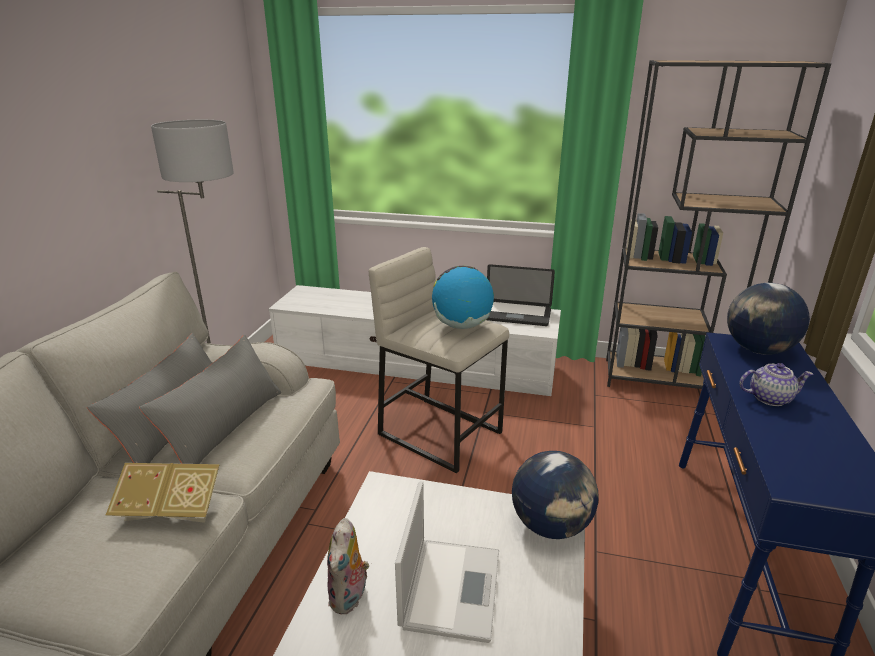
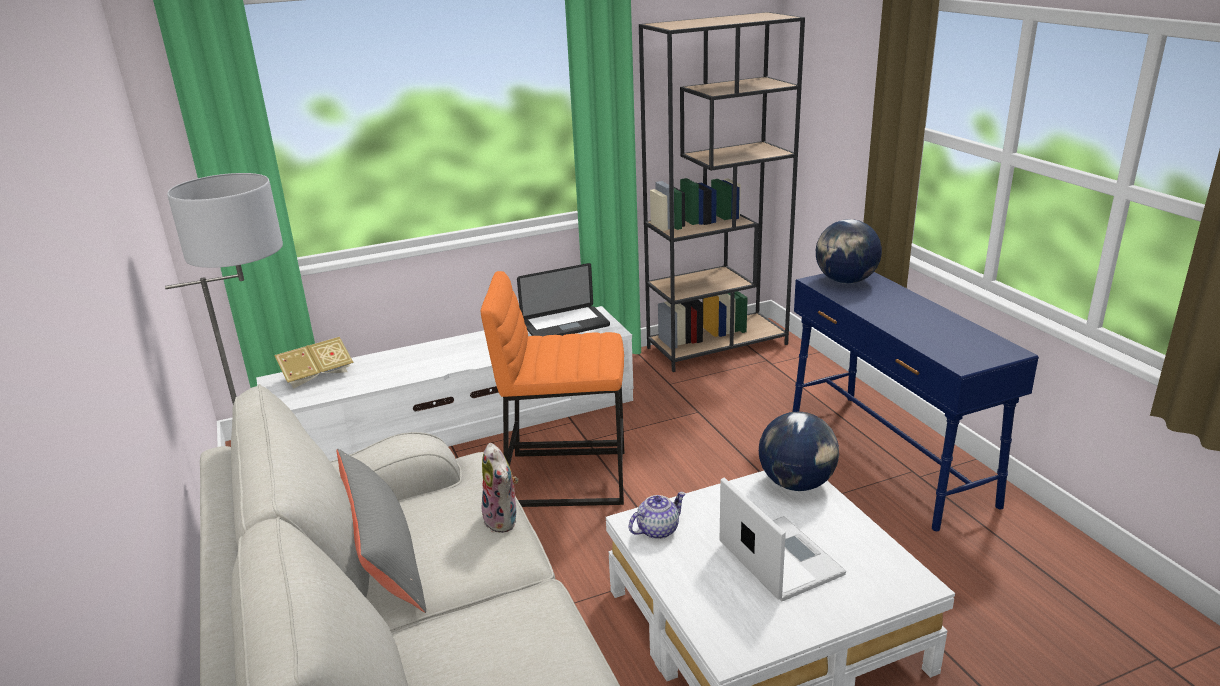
camera: 35 degrees left, 0 degrees up
book [106,463,220,523] -> book moved to [274,337,354,389]
grey pillow [139,335,281,464] -> none
plush toy [327,518,369,614] -> plush toy moved to [482,443,518,533]
beige stool [369,247,509,473] -> orange stool [481,271,624,507]
globe [432,266,494,329] -> none
teapot [739,363,814,406] -> teapot moved to [629,492,686,539]

